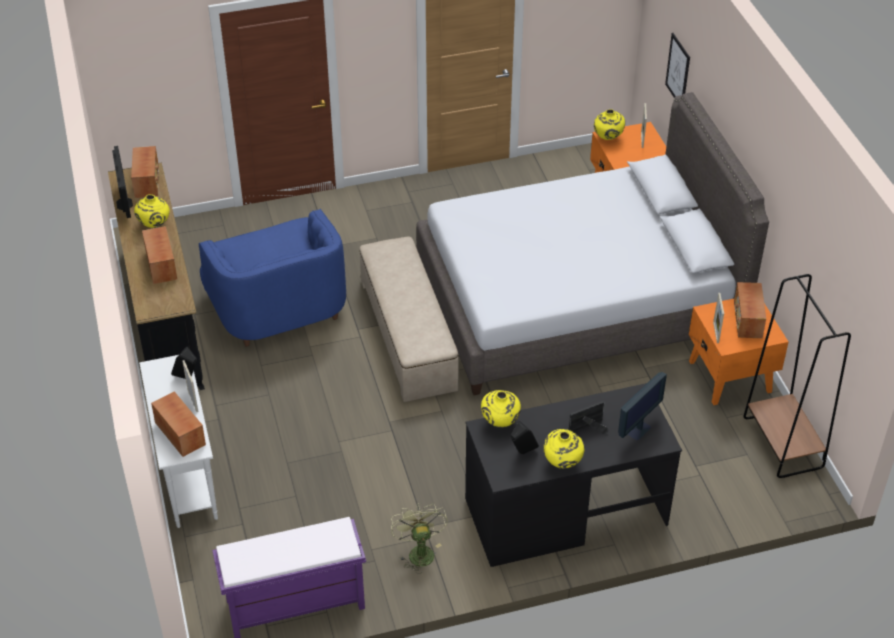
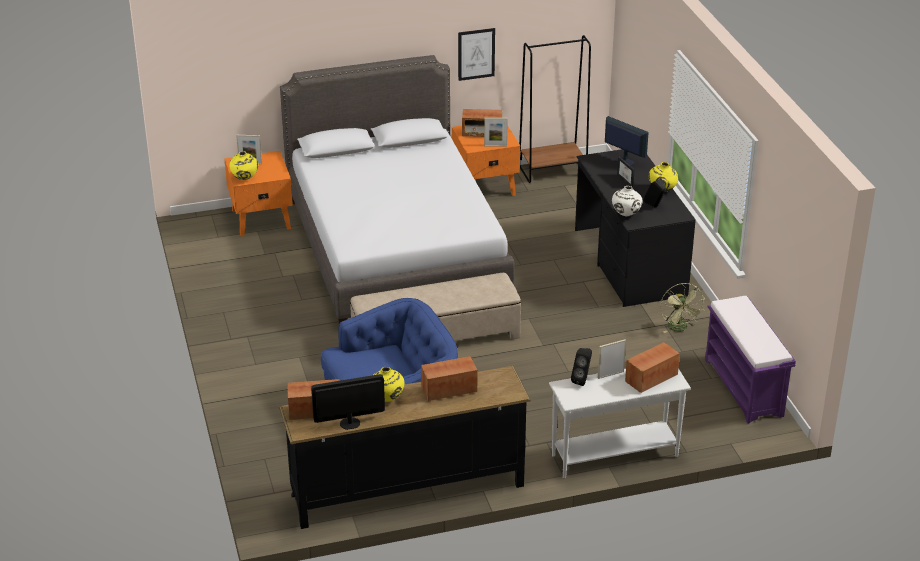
camera: 90 degrees left, 10 degrees down
green fan [391,503,448,574] -> green fan turned 90 degrees counterclockwise [660,283,705,333]
yellow vase [481,390,521,428] -> white vase [612,186,642,217]
picture [665,33,690,97] -> picture moved to [458,28,495,81]

